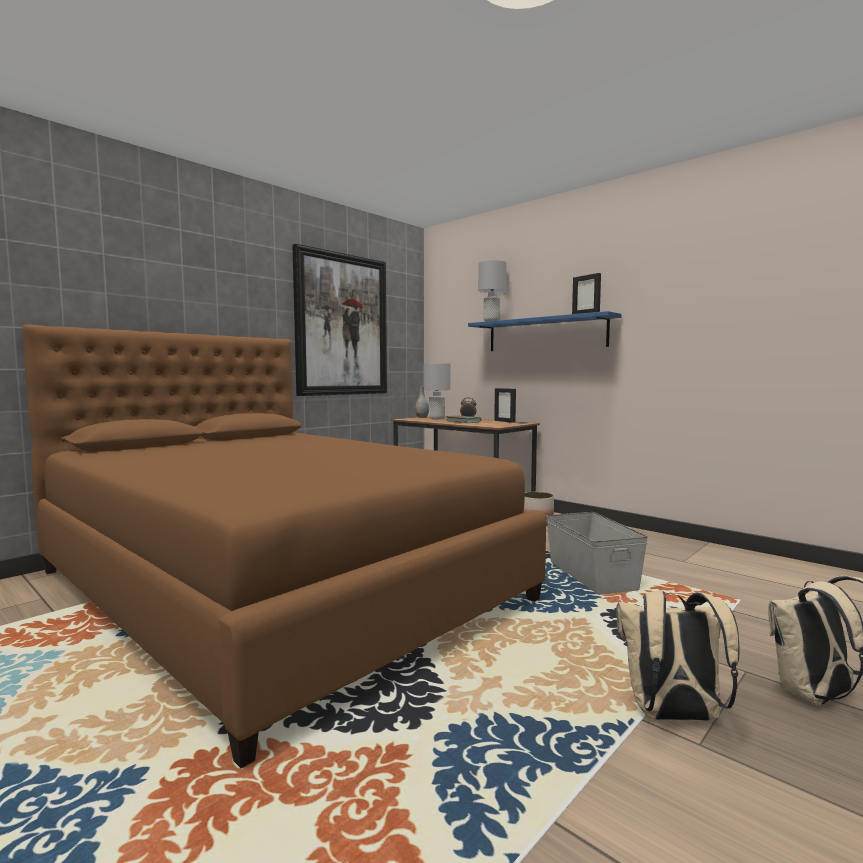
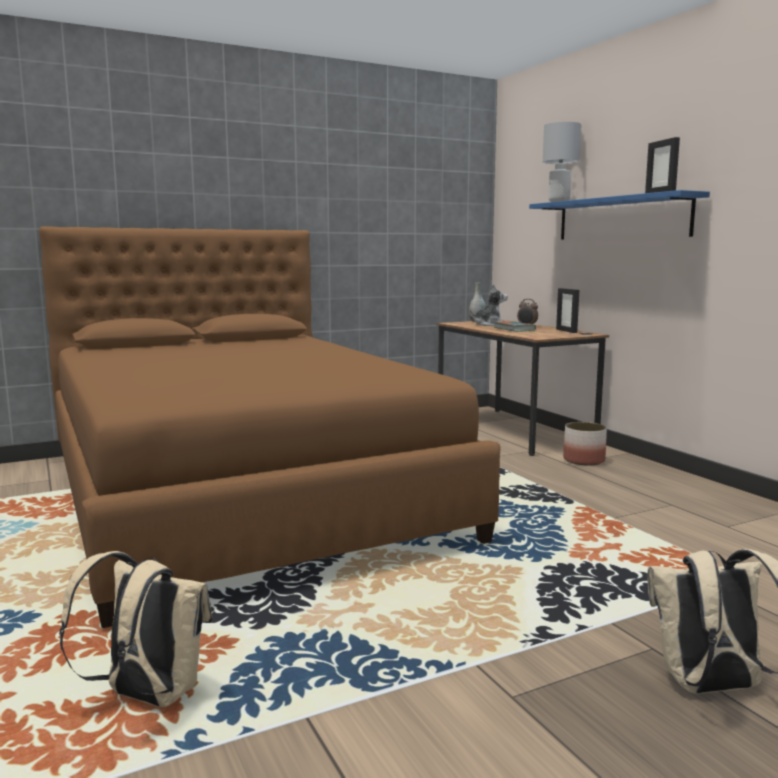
camera: 20 degrees right, 5 degrees up
picture [292,244,387,396] -> none
grey table lamp [424,363,450,420] -> plush toy [470,284,508,326]
grey storage box [546,512,648,595] -> none
beige backpack [616,590,739,721] -> beige backpack moved to [59,551,212,707]

